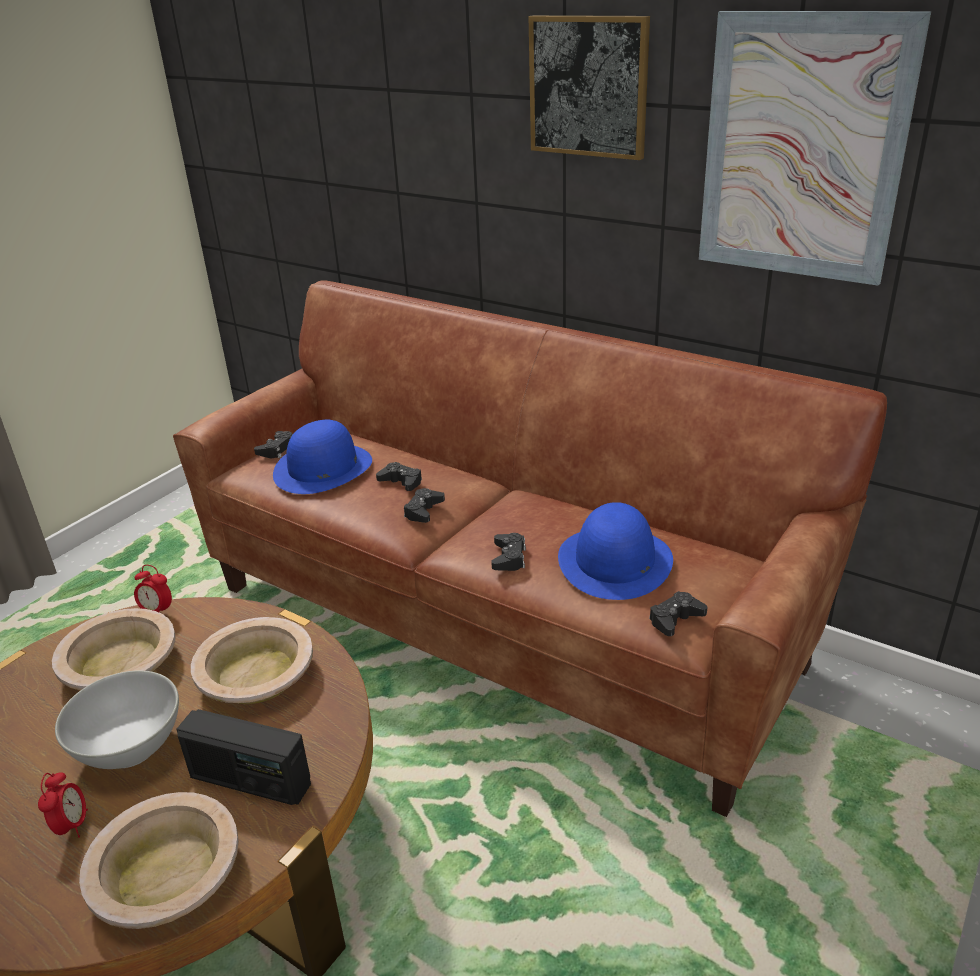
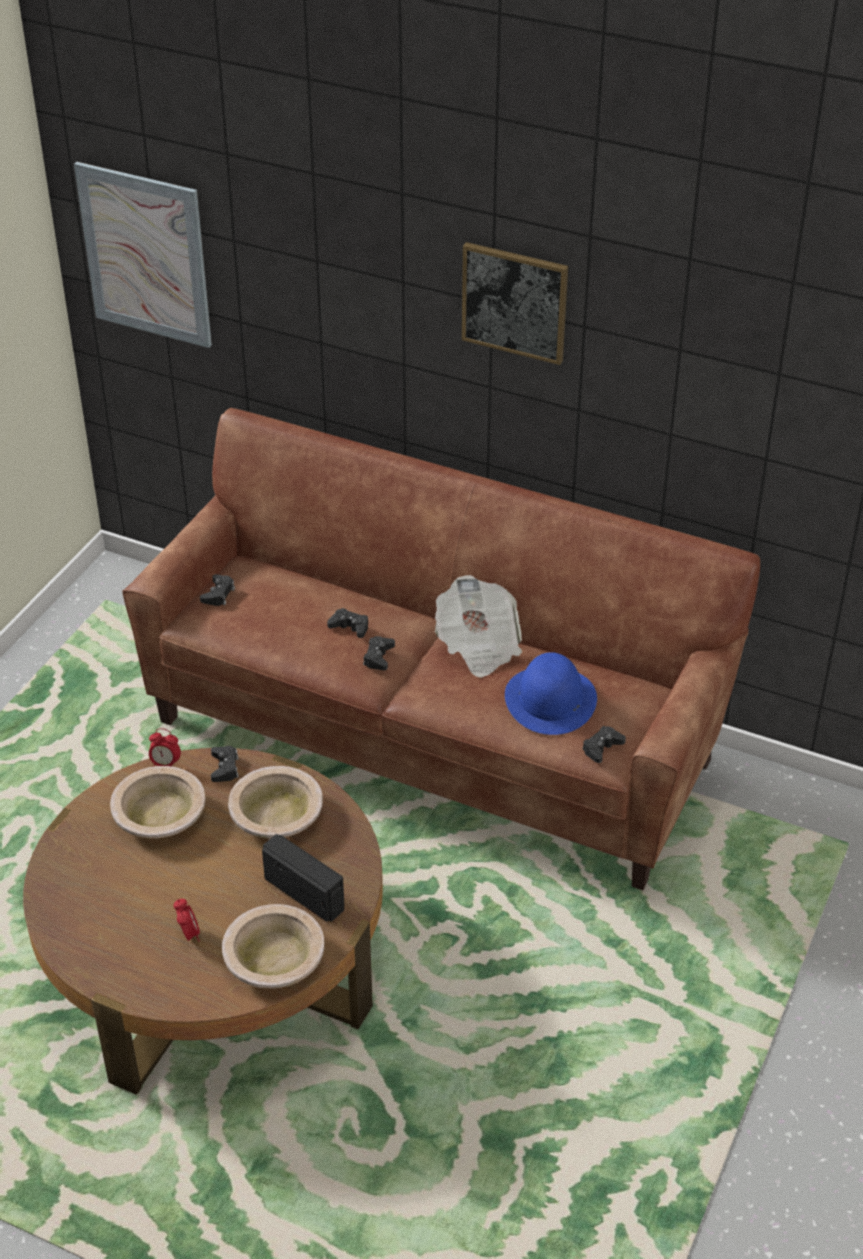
camera: 10 degrees left, 10 degrees up
white bowl [55,671,179,769] -> none
radio [176,709,311,805] -> radio turned 150 degrees counterclockwise [262,834,344,922]
blue hat [273,420,372,494] -> none
black game controller [491,533,526,571] -> black game controller moved to [211,746,239,782]
picture [699,11,931,286] -> picture moved to [74,162,212,348]
none -> newspaper [435,575,522,678]

